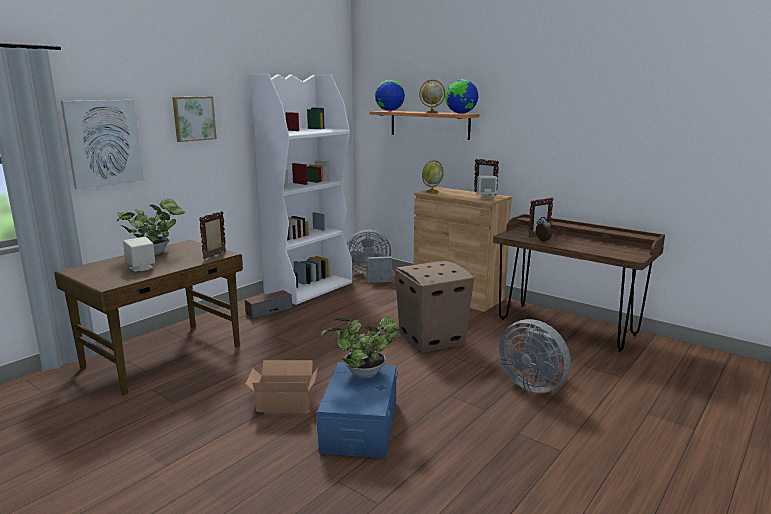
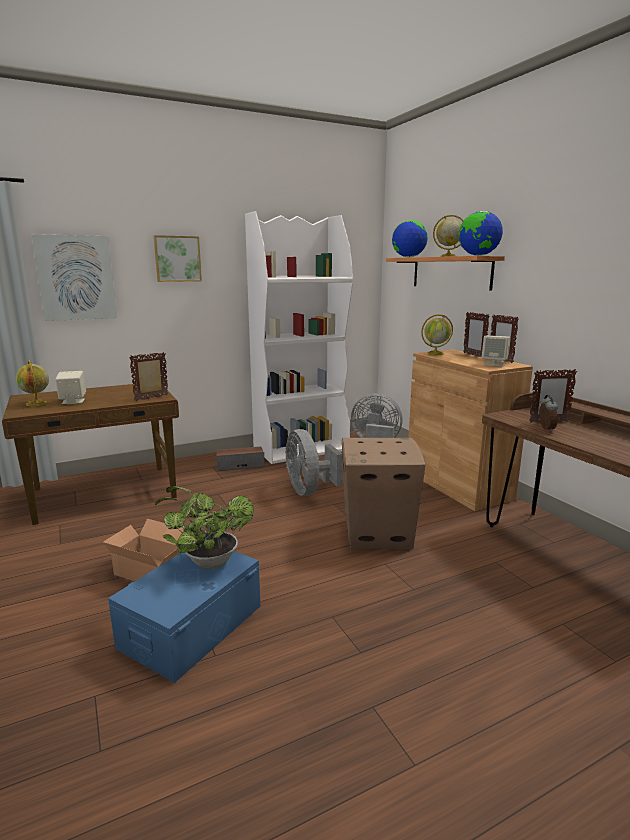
camera: 25 degrees right, 0 degrees up
potted plant [117,198,185,255] -> none
grey fan [499,319,571,393] -> grey fan moved to [285,429,343,496]
none -> globe [16,360,49,406]
none -> picture frame [463,312,490,357]

